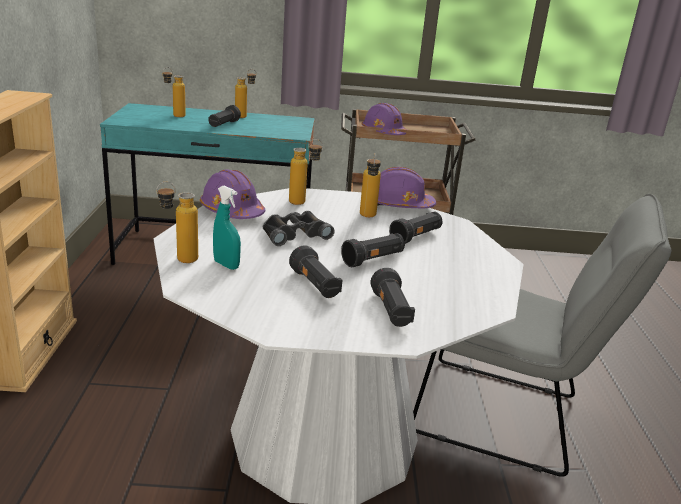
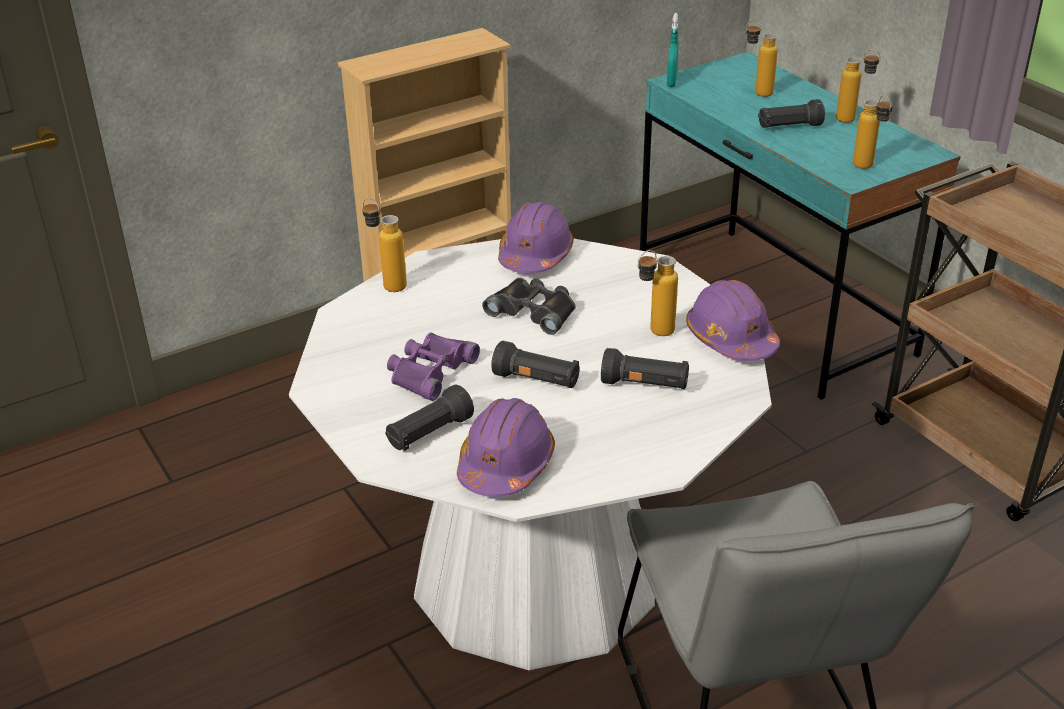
camera: 60 degrees right, 10 degrees up
turquoise spray bottle [213,186,241,270] -> turquoise spray bottle moved to [667,13,678,87]
bottle [289,139,323,205] -> bottle moved to [853,95,893,169]
black flashlight [289,245,342,298] -> purple binoculars [387,333,480,401]
purple hard hat [362,103,407,135] -> purple hard hat moved to [457,398,555,497]

